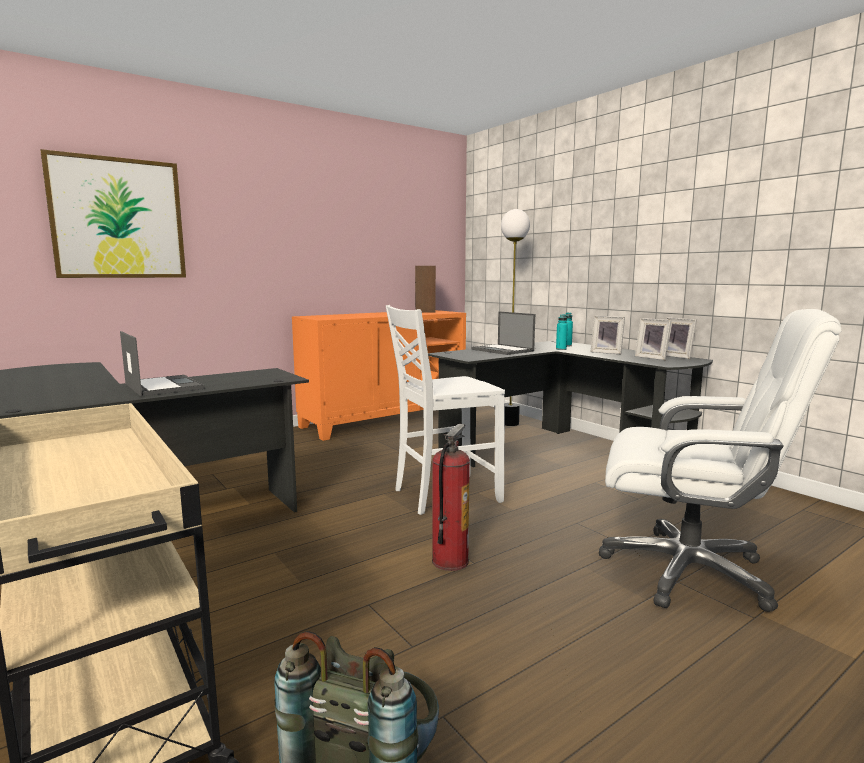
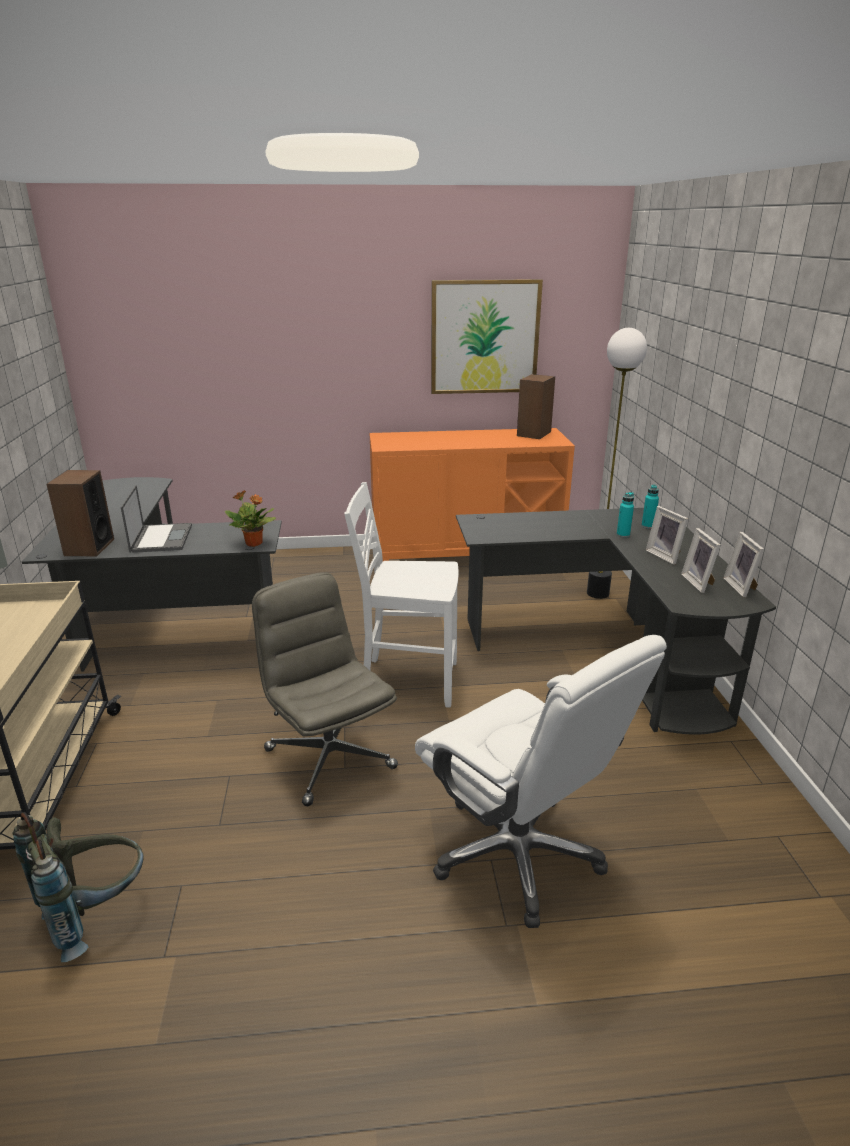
camera: 30 degrees right, 15 degrees up
picture [40,149,186,278] -> picture moved to [431,279,543,394]
fire extinguisher [432,424,470,571] -> grey office chair [252,572,398,806]
laptop [471,311,535,355] -> none
none -> speaker [47,470,114,556]
none -> potted plant [225,490,276,547]

